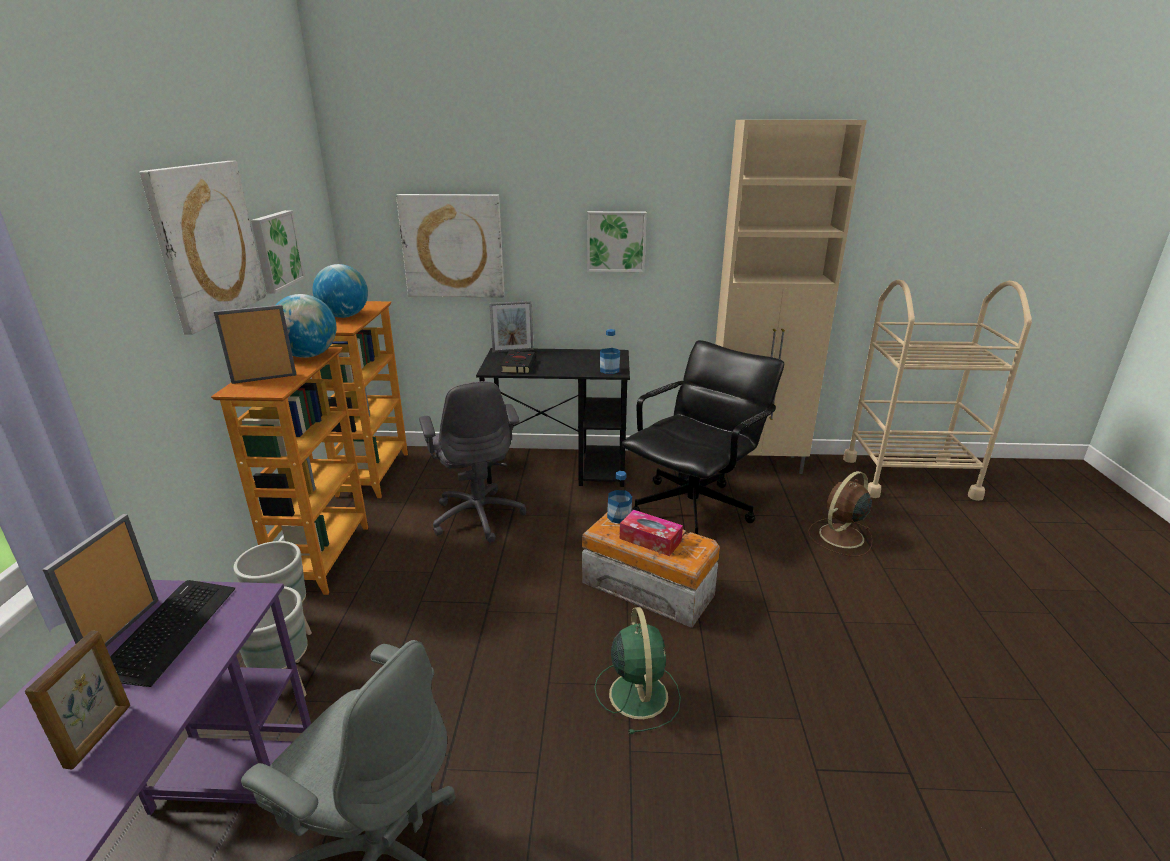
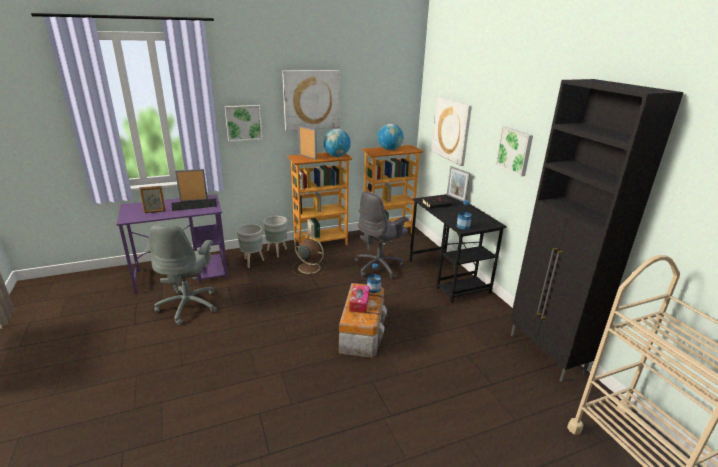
camera: 65 degrees right, 0 degrees up
picture [251,210,305,294] -> picture moved to [225,105,263,142]
green fan [595,607,681,734] -> none
black office chair [622,340,784,535] -> none
beige cabinet [716,120,867,474] -> black cabinet [510,79,684,382]
brown fan [808,471,873,556] -> brown fan moved to [292,234,326,275]

